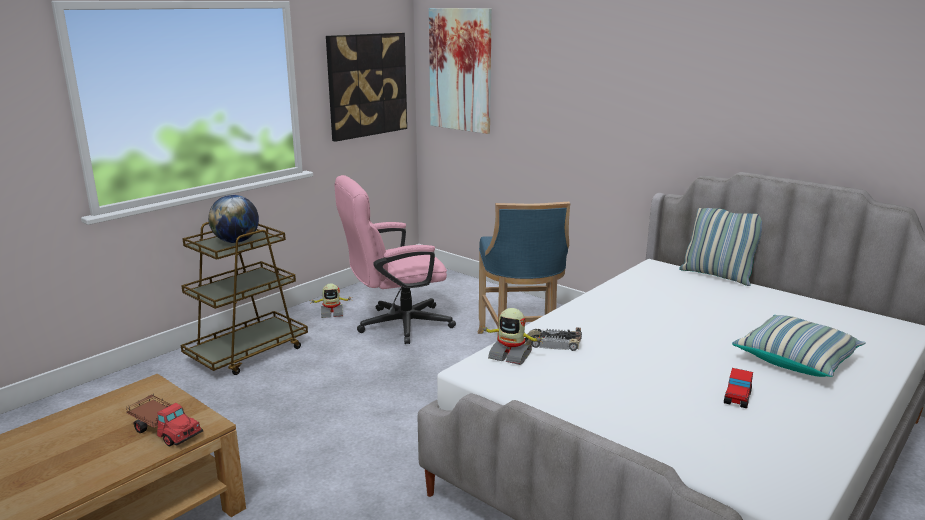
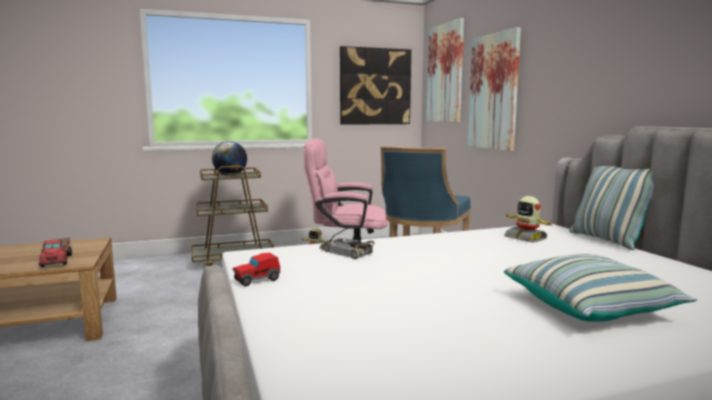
camera: 30 degrees right, 10 degrees down
toy robot [481,308,544,365] -> toy robot moved to [504,196,554,243]
toy car [724,368,753,408] -> toy car moved to [232,253,280,286]
none -> picture [468,27,521,151]

